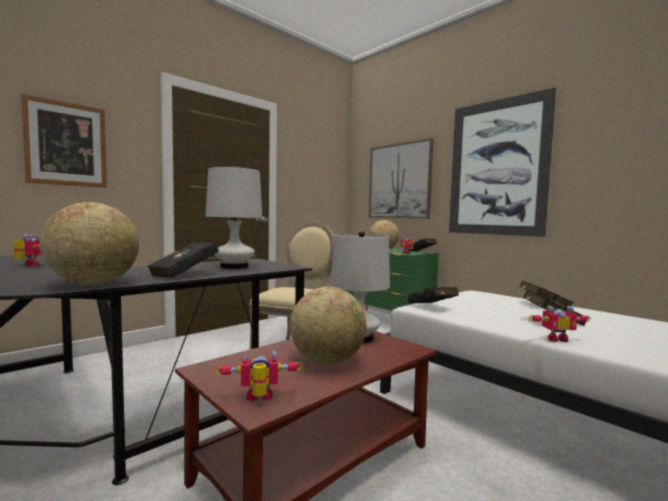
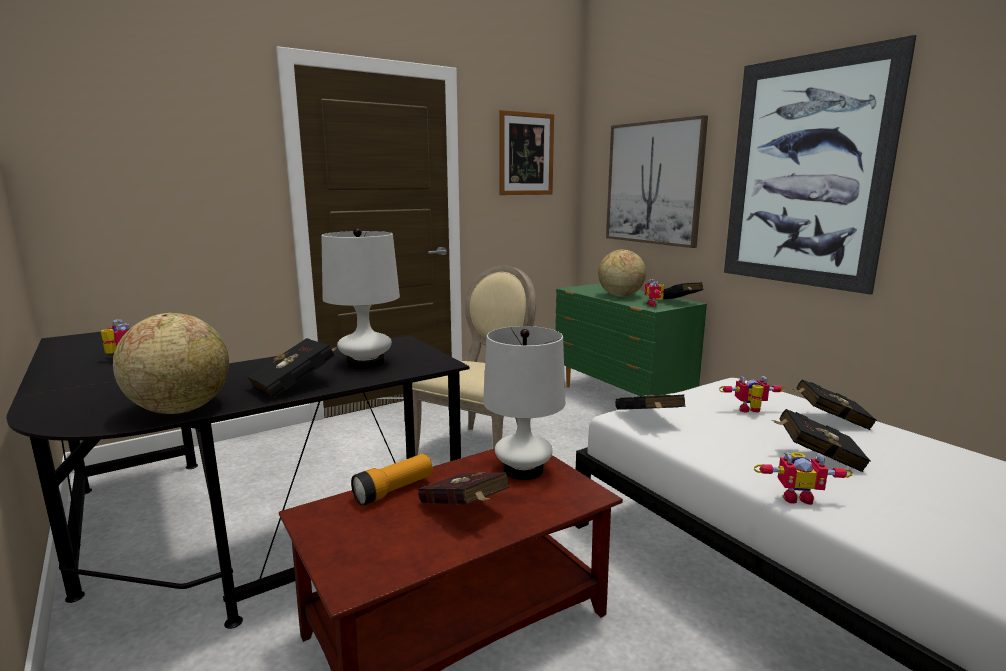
camera: 10 degrees right, 10 degrees up
picture [21,93,107,188] -> picture moved to [499,110,554,195]
toy robot [214,350,303,401] -> toy robot moved to [719,376,785,413]
globe [290,286,367,365] -> red book [418,472,510,505]
none -> flashlight [351,454,433,506]

